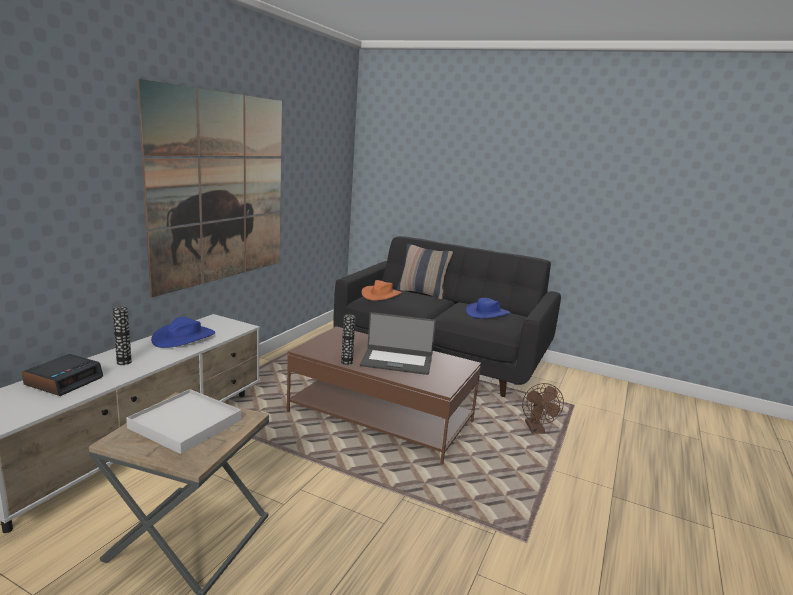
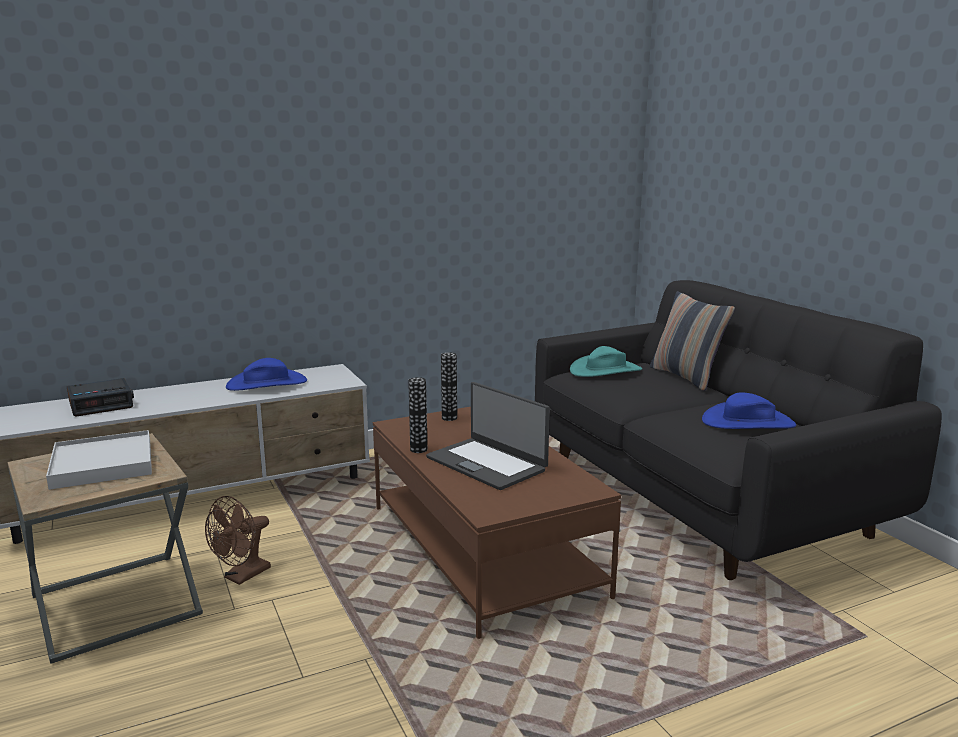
camera: 40 degrees right, 0 degrees up
vase [112,307,132,365] -> vase moved to [441,353,457,421]
picture [137,79,282,297] -> none
orange hat [361,280,402,301] -> turquoise hat [570,346,642,377]
brown fan [522,383,564,434] -> brown fan moved to [205,496,271,585]

